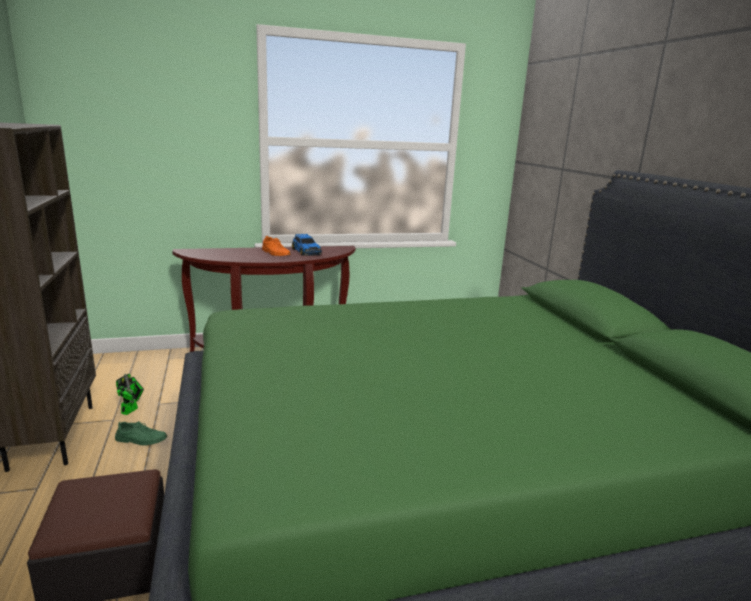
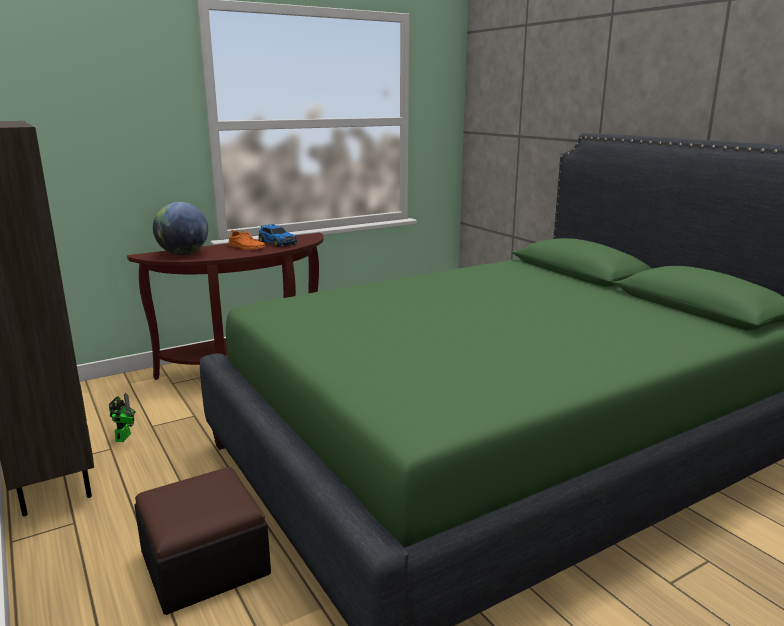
camera: 15 degrees left, 0 degrees up
green shoe [115,421,167,446] -> none
none -> globe [153,202,208,255]

